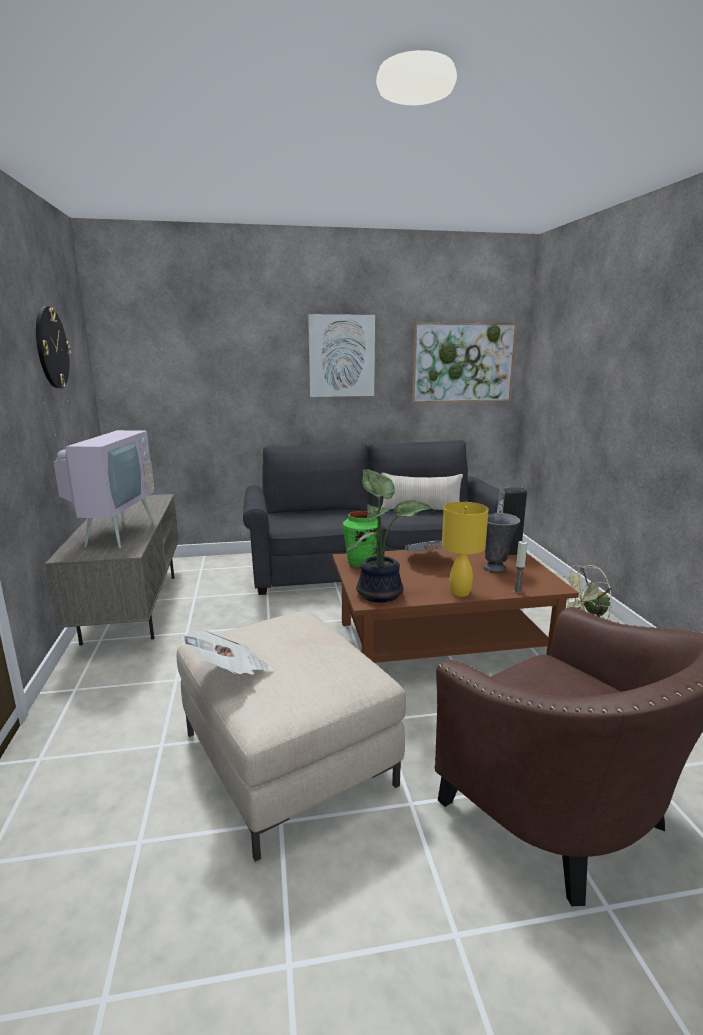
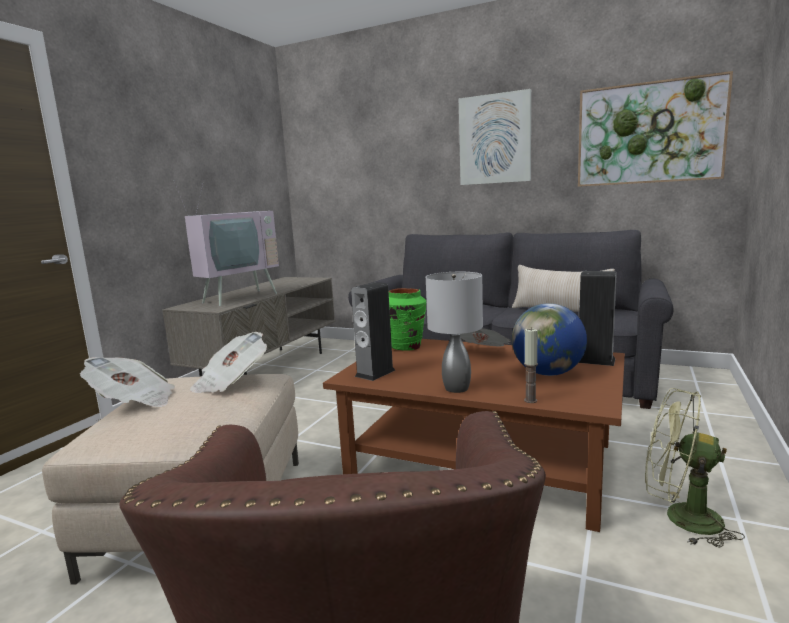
camera: 35 degrees right, 5 degrees down
wall clock [36,306,71,388] -> none
potted plant [348,469,435,603] -> speaker [351,282,395,381]
yellow table lamp [442,502,489,597] -> grey table lamp [426,272,483,393]
grey vase [484,513,520,572] -> globe [512,303,587,376]
none -> newspaper [190,332,267,393]

